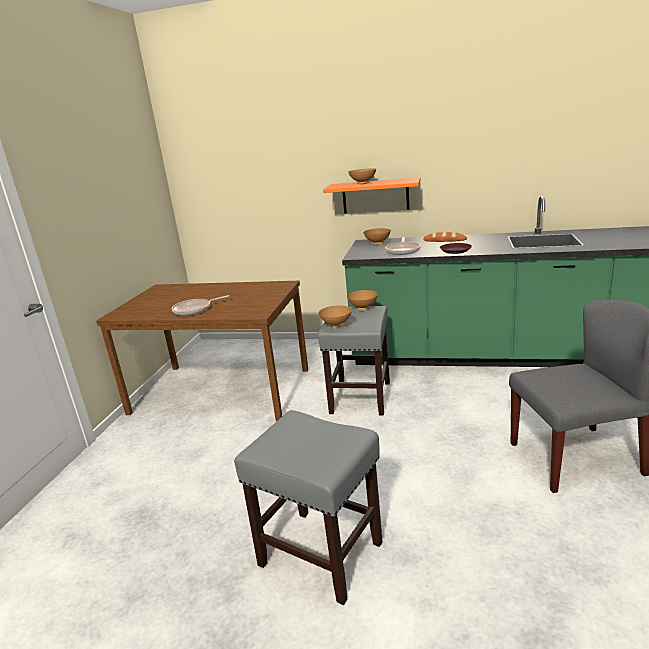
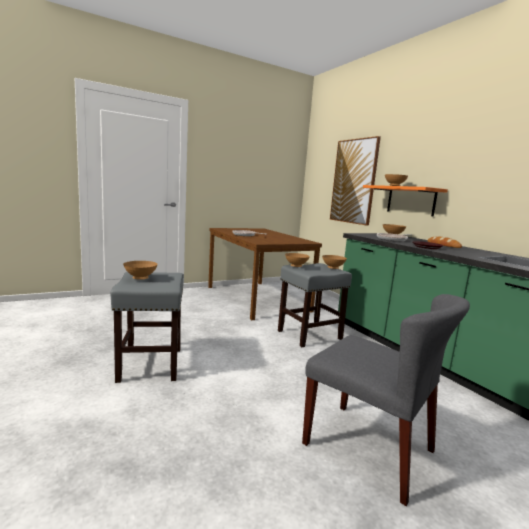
camera: 45 degrees right, 10 degrees down
none -> brown bowl [123,261,158,280]
none -> picture [330,136,381,226]

